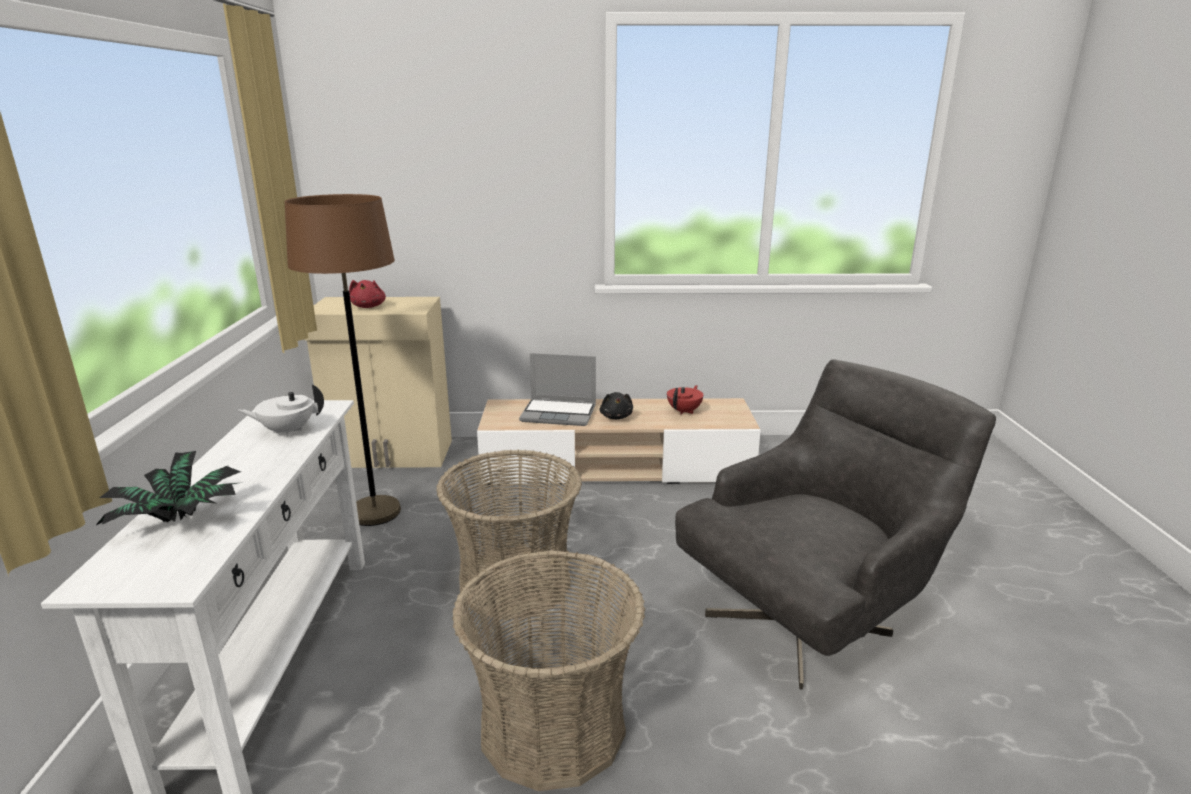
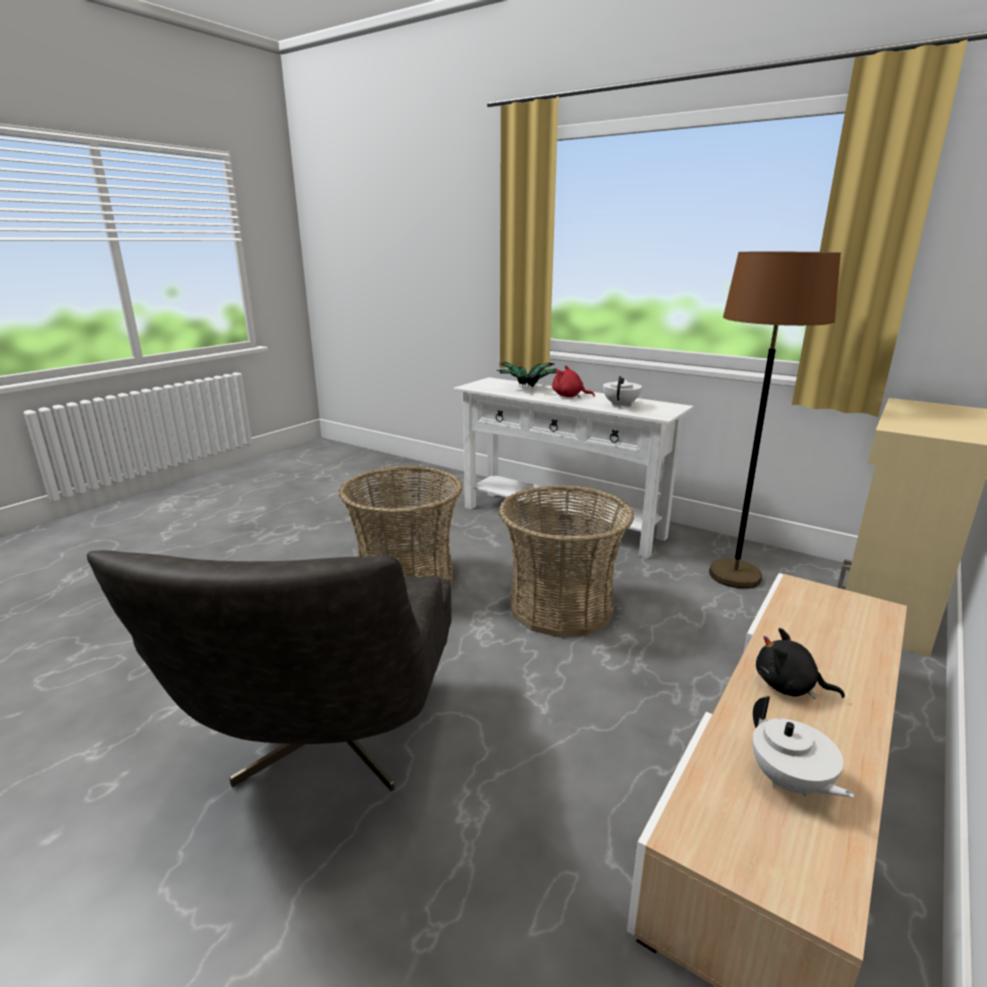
camera: 125 degrees right, 0 degrees up
red plush toy [349,280,386,308] -> red plush toy moved to [552,366,595,398]
laptop [519,353,596,426] -> none
red teapot [667,385,703,414] -> white teapot [752,696,855,798]

